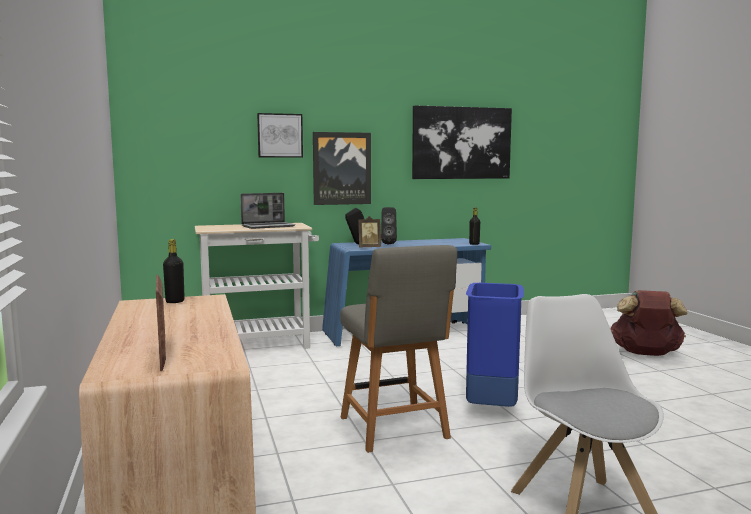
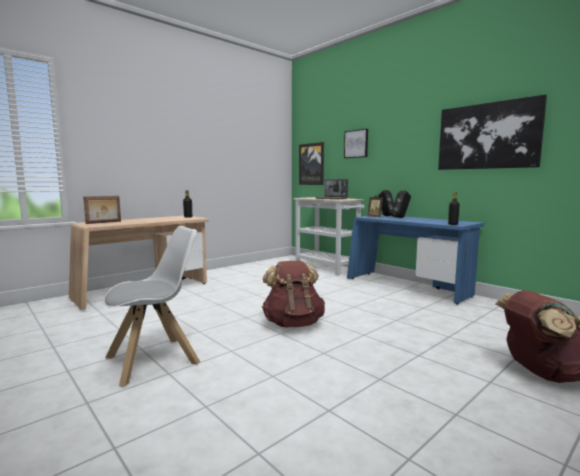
camera: 65 degrees right, 0 degrees up
picture [313,132,371,205] -> picture moved to [299,142,324,185]
grey chair [340,245,457,453] -> none
blue trash can [466,283,524,407] -> brown backpack [262,261,325,327]

